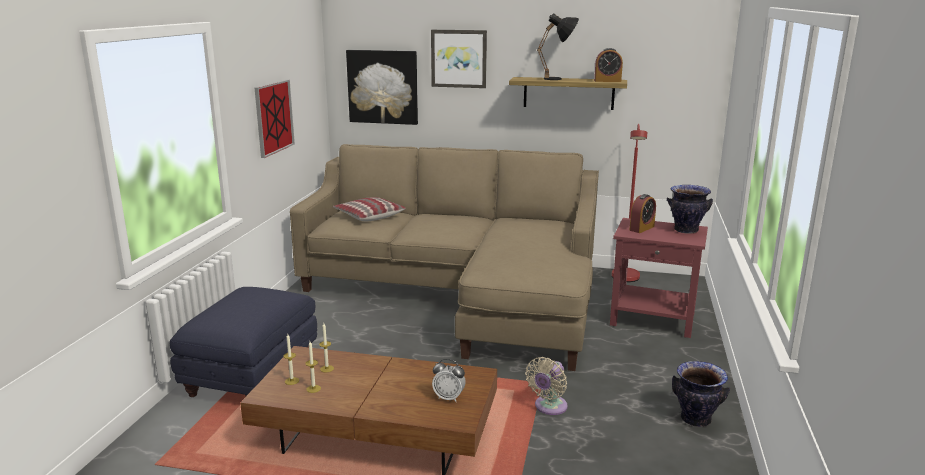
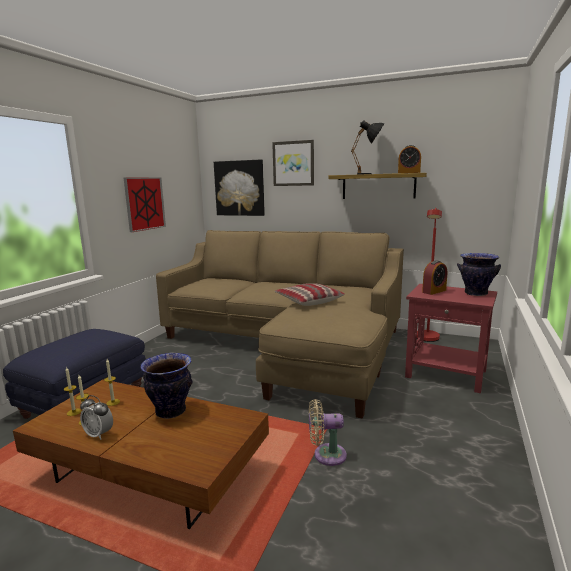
camera: 10 degrees right, 5 degrees down
pillow [333,197,406,221] -> pillow moved to [275,283,345,306]
alarm clock [432,359,466,402] -> alarm clock moved to [80,395,113,440]
beige fan [525,357,568,415] -> beige fan turned 45 degrees clockwise [309,399,347,466]
vase [672,361,730,427] -> vase moved to [140,353,193,419]

